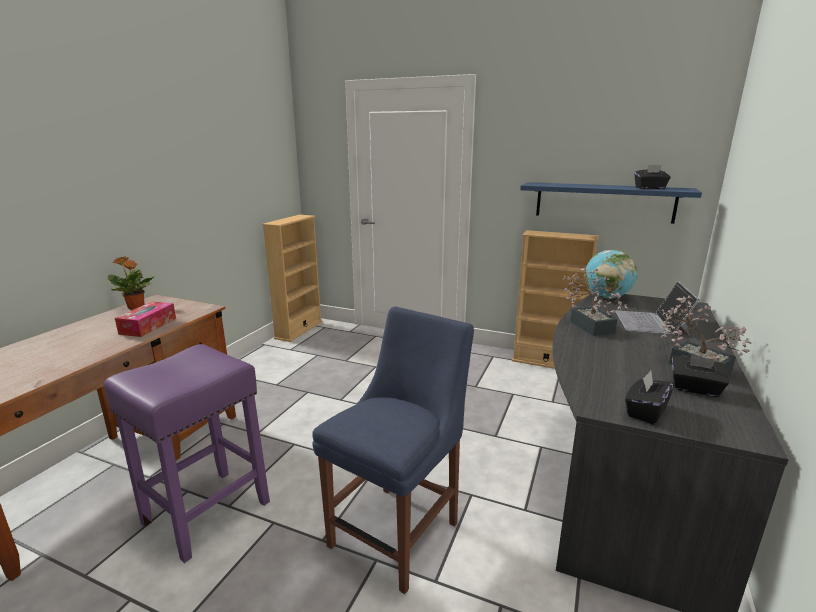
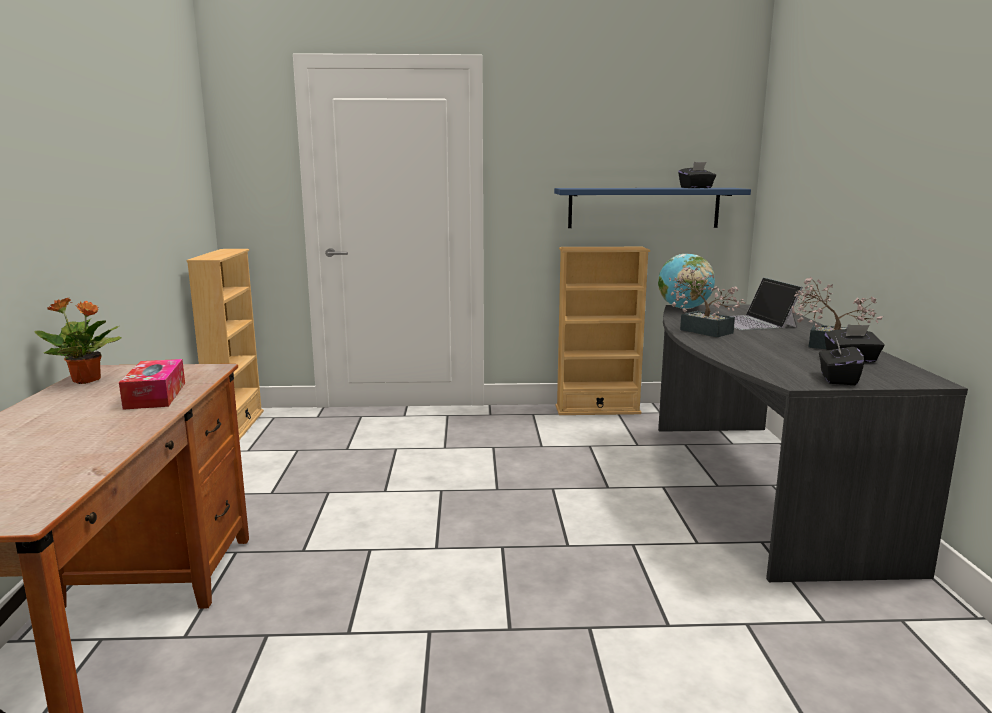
camera: 25 degrees left, 5 degrees down
purple stool [104,344,270,563] -> none
blue chair [312,307,474,594] -> none

